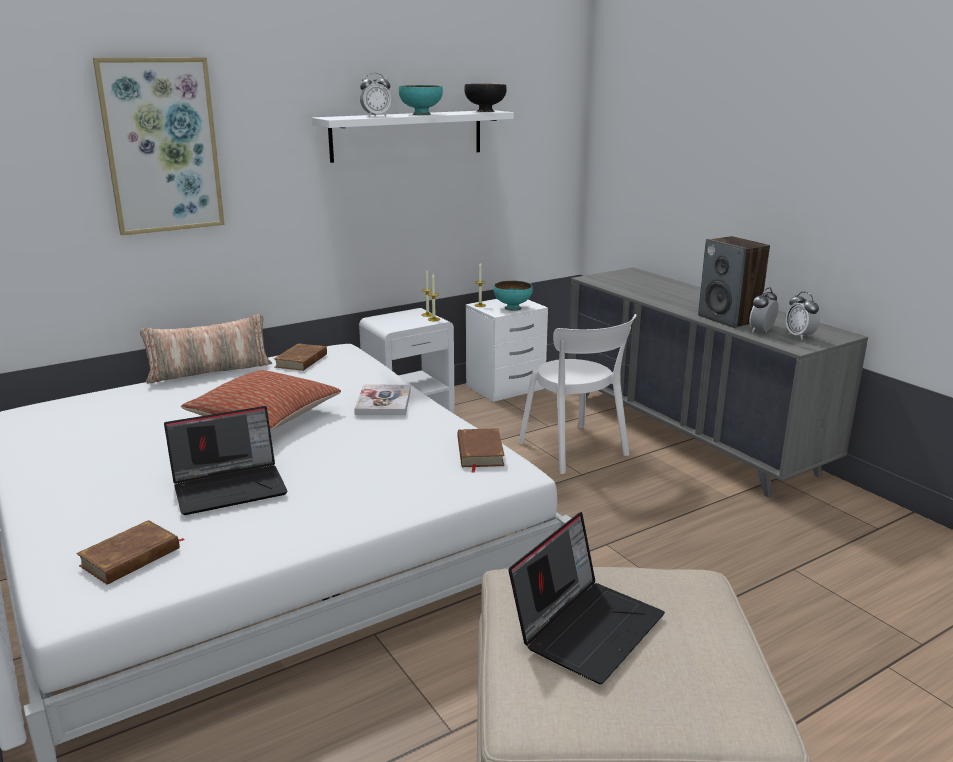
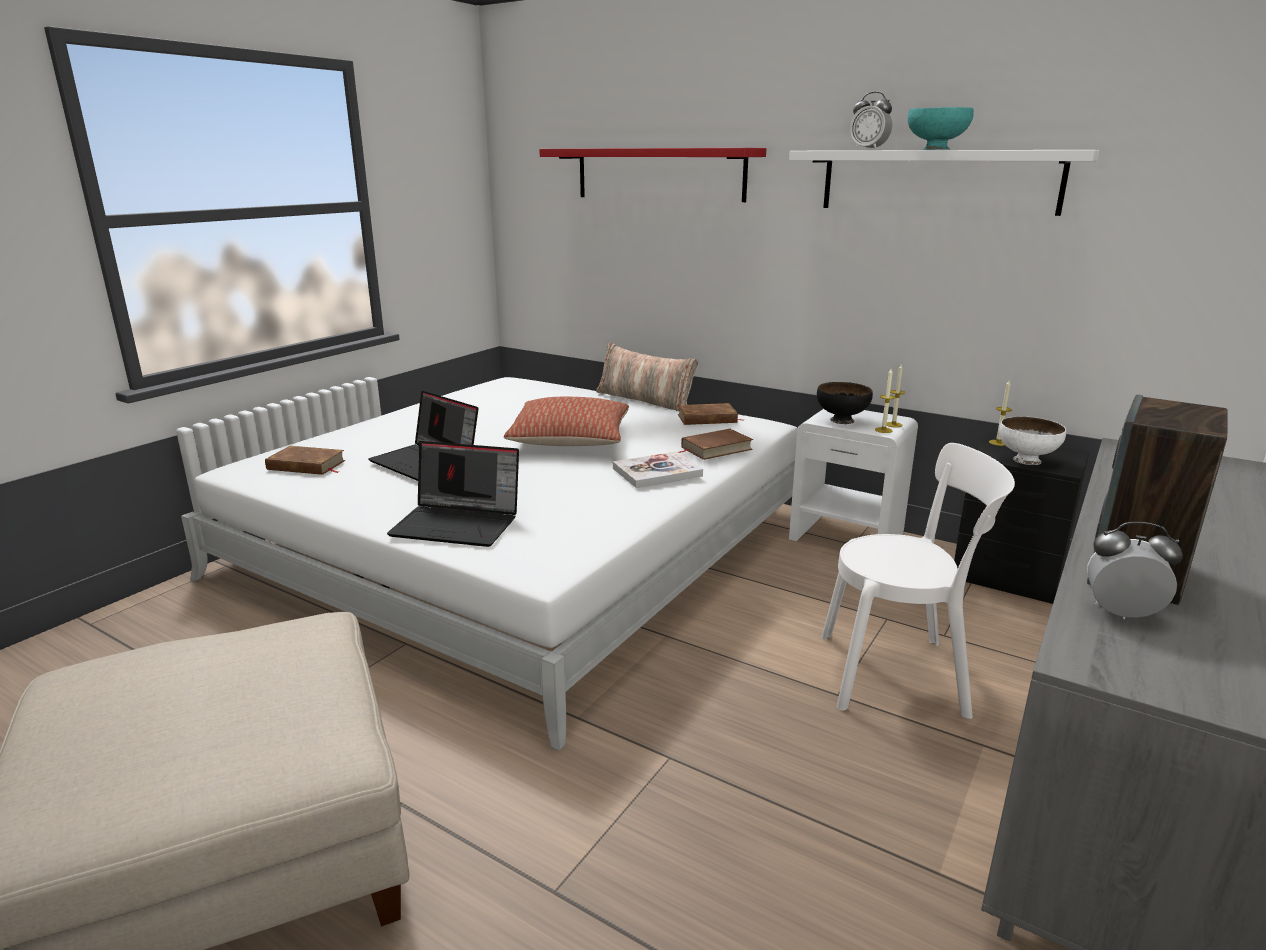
camera: 65 degrees right, 0 degrees up
picture [93,57,225,236] -> red shelf [539,148,766,202]
brown book [457,428,505,473] -> brown book moved to [678,429,753,460]
black bowl [464,84,507,112] -> black bowl moved to [817,382,873,424]
white nightstand [466,299,548,402] -> black nightstand [954,436,1089,604]
turquoise bowl [494,280,533,311] -> white bowl [999,416,1066,465]
laptop [508,512,665,684] -> laptop moved to [387,441,519,547]
white chair [519,314,637,474] -> white chair turned 120 degrees counterclockwise [822,443,1015,719]
alarm clock [785,292,820,340] -> none

